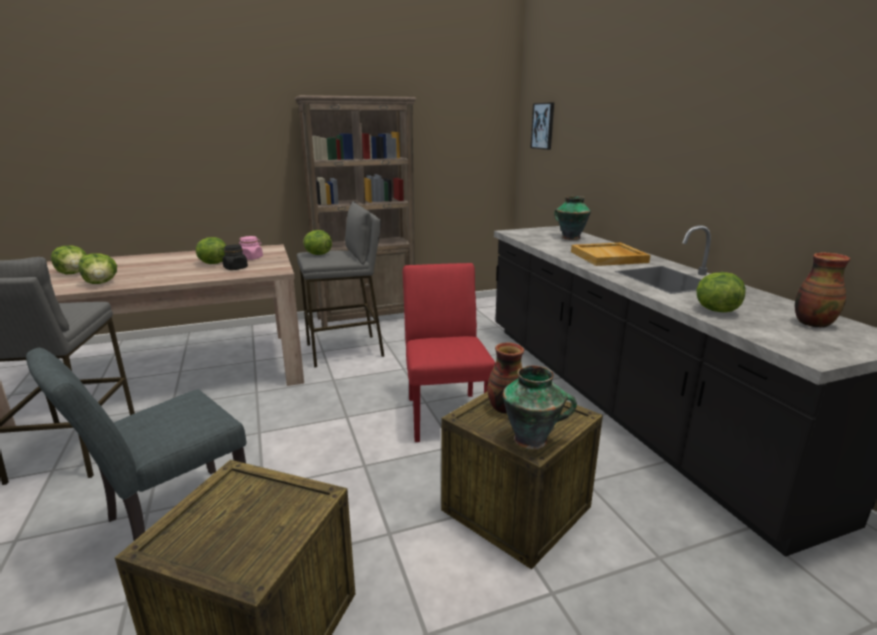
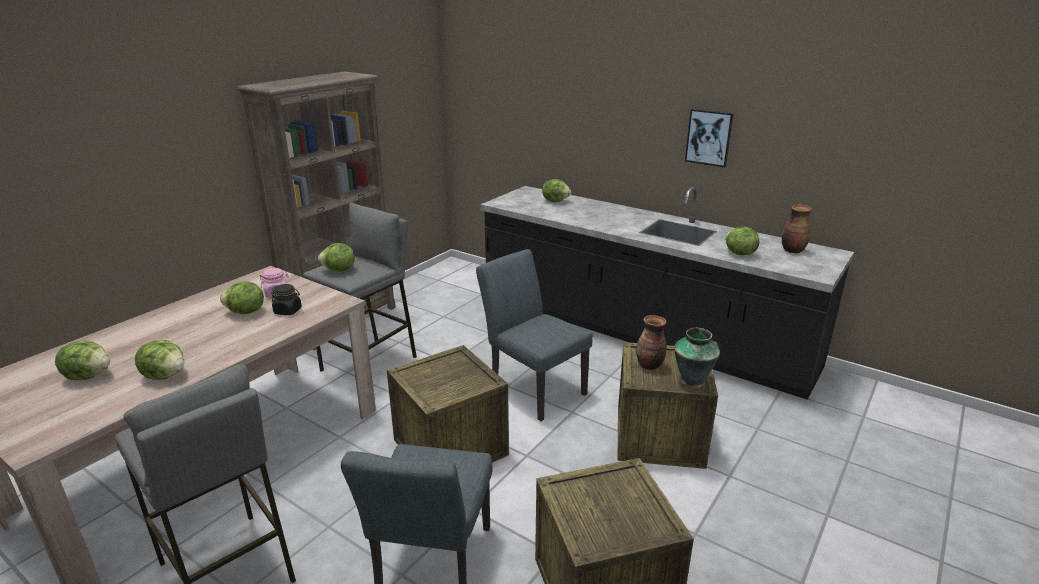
camera: 35 degrees left, 5 degrees up
red chair [403,263,495,442] -> grey chair [476,249,592,421]
picture [531,102,554,150] -> picture moved to [685,109,734,168]
vase [554,196,591,240] -> lettuce [542,179,571,202]
beige tray [571,243,650,266] -> none
none -> crate [387,345,509,462]

